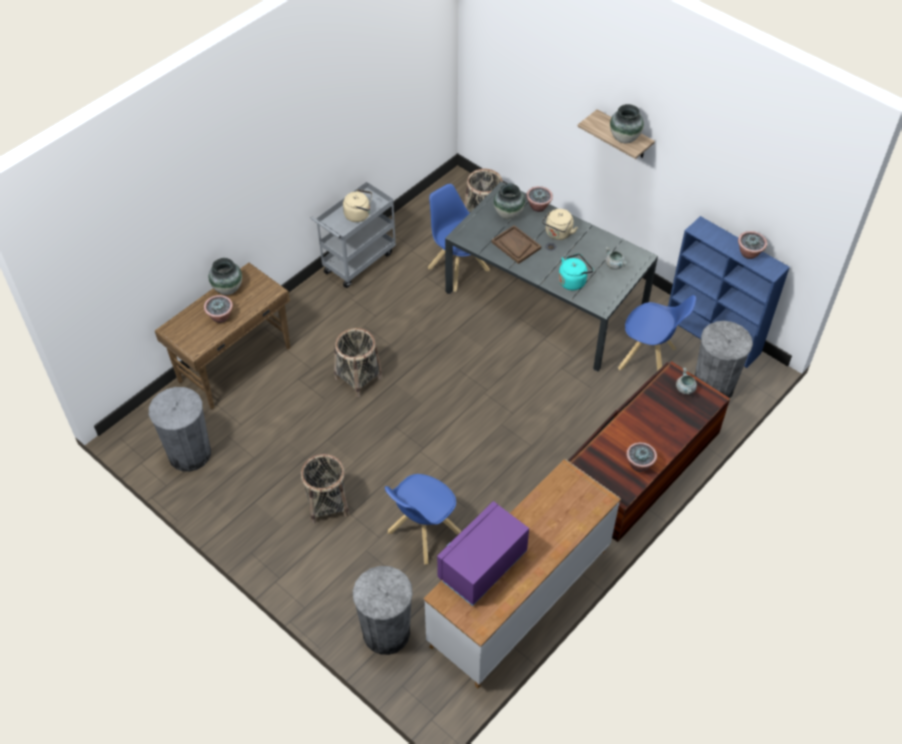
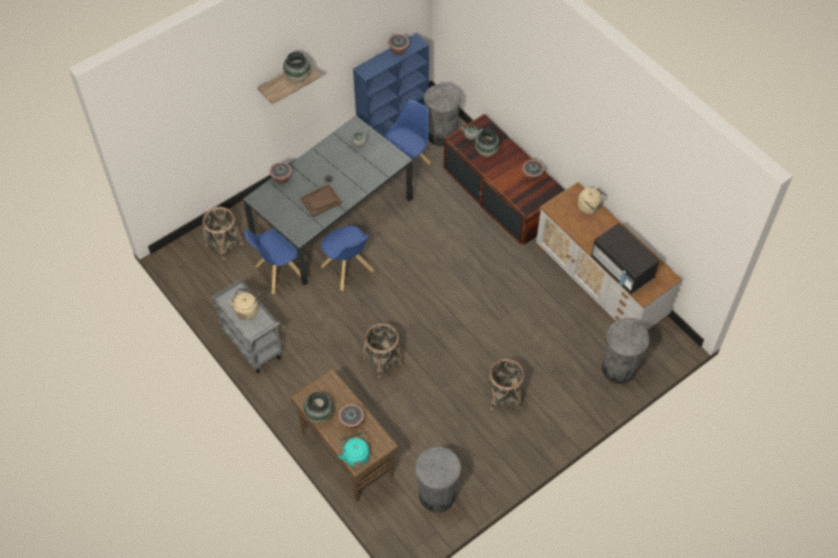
camera: 80 degrees left, 5 degrees up
blue chair [385,474,461,565] -> blue chair moved to [321,226,374,291]
purple microwave [437,501,529,606] -> black microwave [591,223,659,294]
vase [494,184,525,219] -> vase moved to [475,129,500,157]
beige kettle [542,209,578,240] -> beige kettle moved to [578,188,607,214]
turquoise kettle [558,254,594,291] -> turquoise kettle moved to [338,433,370,467]

